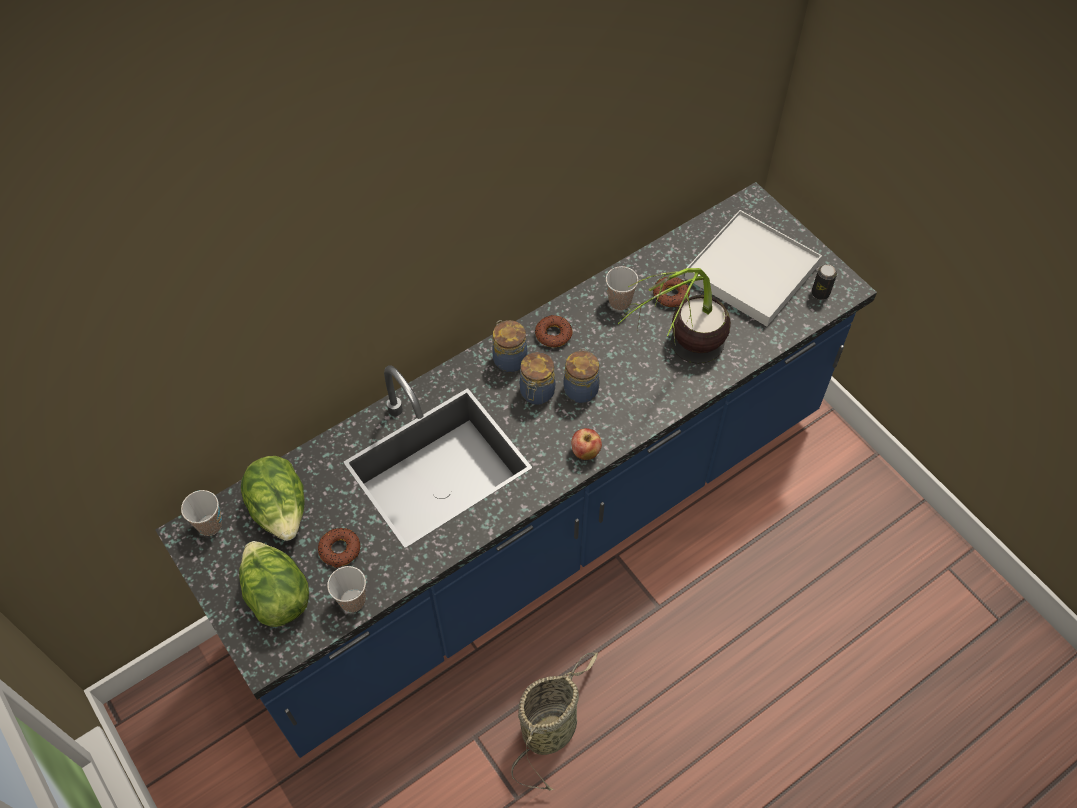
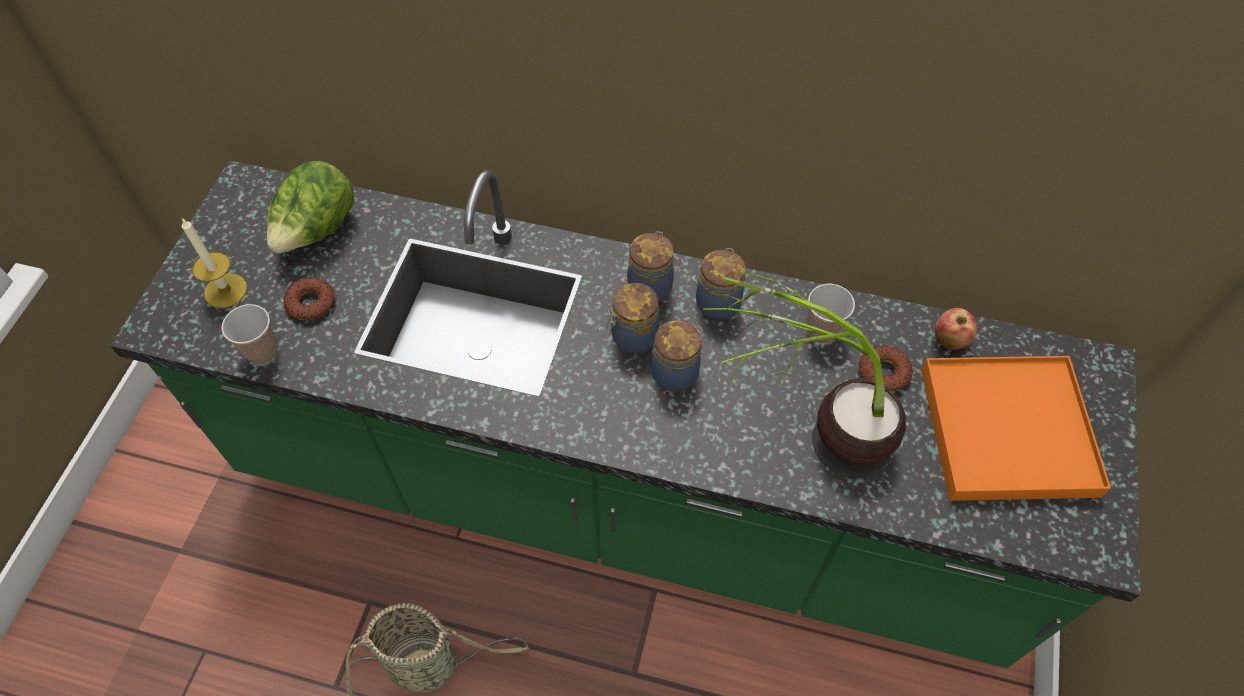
camera: 50 degrees right, 0 degrees up
blue counter [155,182,877,758] -> green counter [110,160,1141,668]
cup [181,490,222,536] -> none
lettuce [239,541,309,627] -> candle [182,218,247,308]
donut [535,315,573,347] -> jar [696,248,746,320]
apple [571,428,602,460] -> apple moved to [935,308,977,350]
white tray [685,210,822,326] -> orange tray [921,356,1111,501]
can [811,265,837,300] -> none

